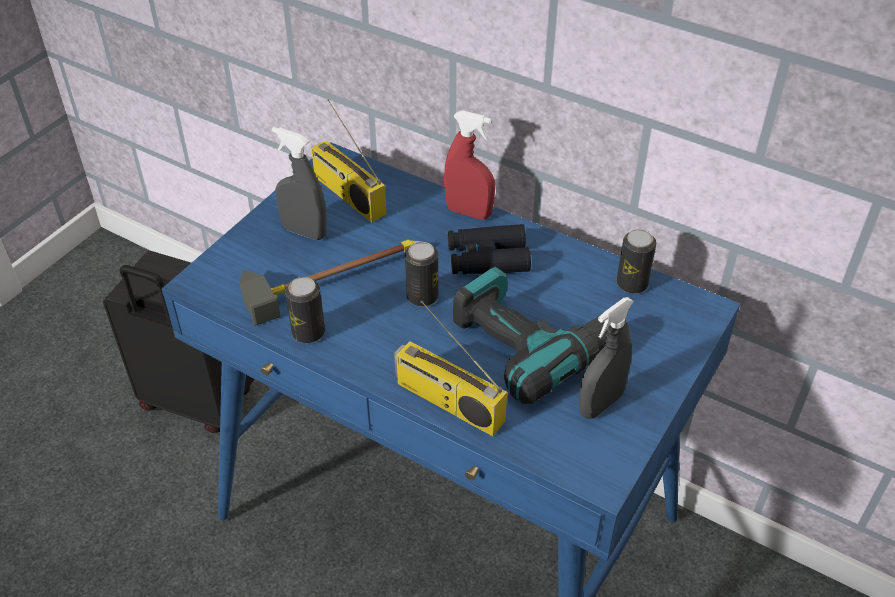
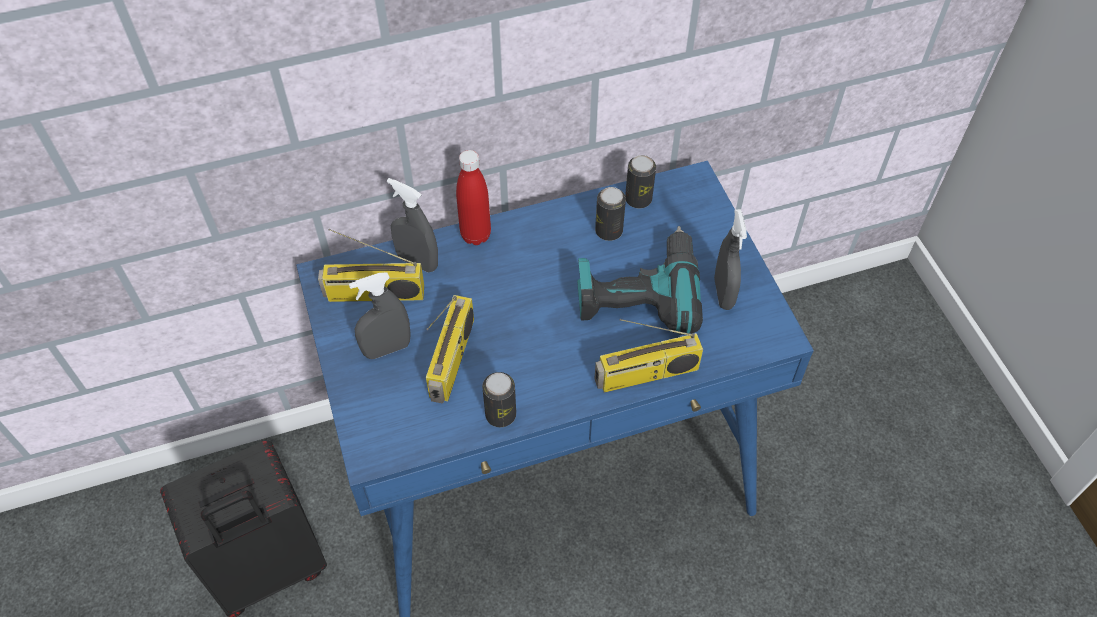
camera: 50 degrees left, 10 degrees up
hammer [240,240,421,326] -> radio [426,295,474,404]
can [405,242,438,307] -> can moved to [595,187,626,241]
red spray bottle [444,110,495,220] -> red bottle [456,150,491,245]
black binoculars [448,224,531,274] -> none
none -> grey spray bottle [387,178,438,272]

